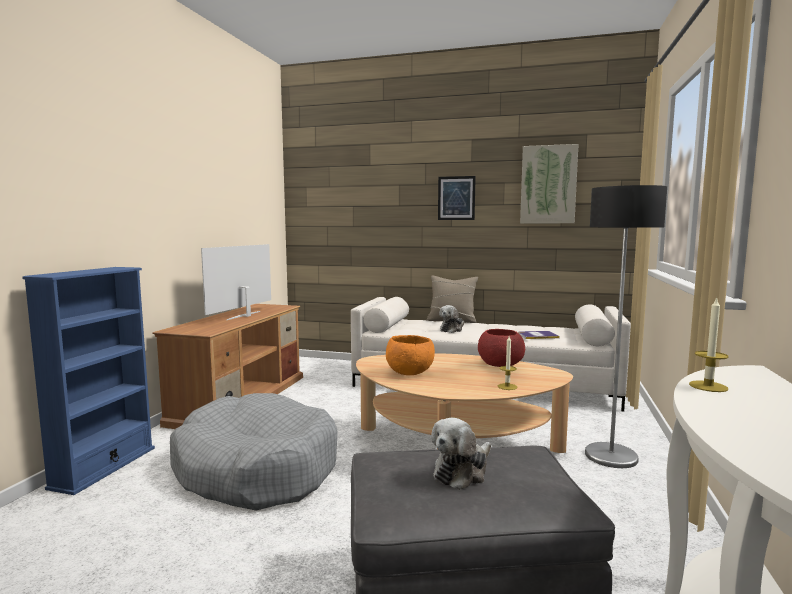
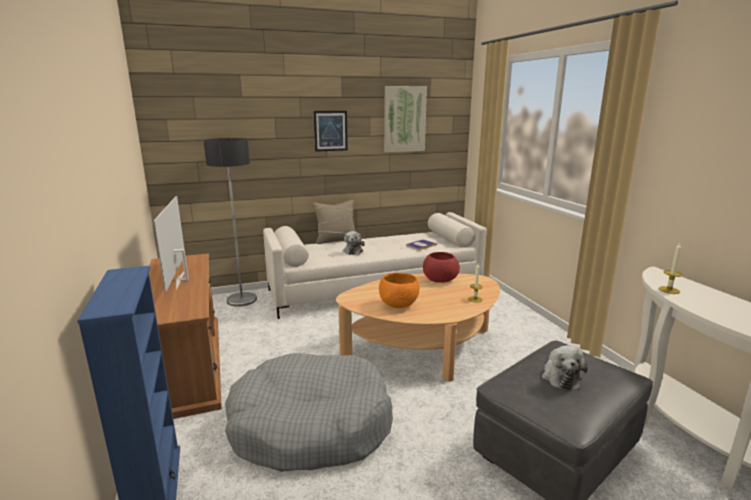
camera: 35 degrees left, 10 degrees up
floor lamp [585,185,667,468] -> floor lamp moved to [203,138,257,307]

